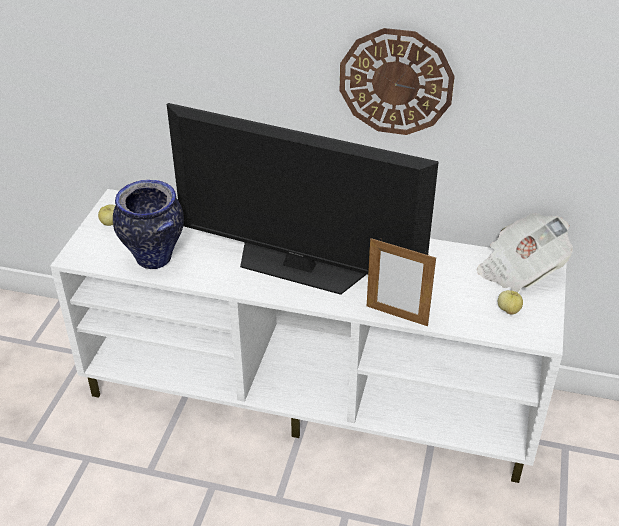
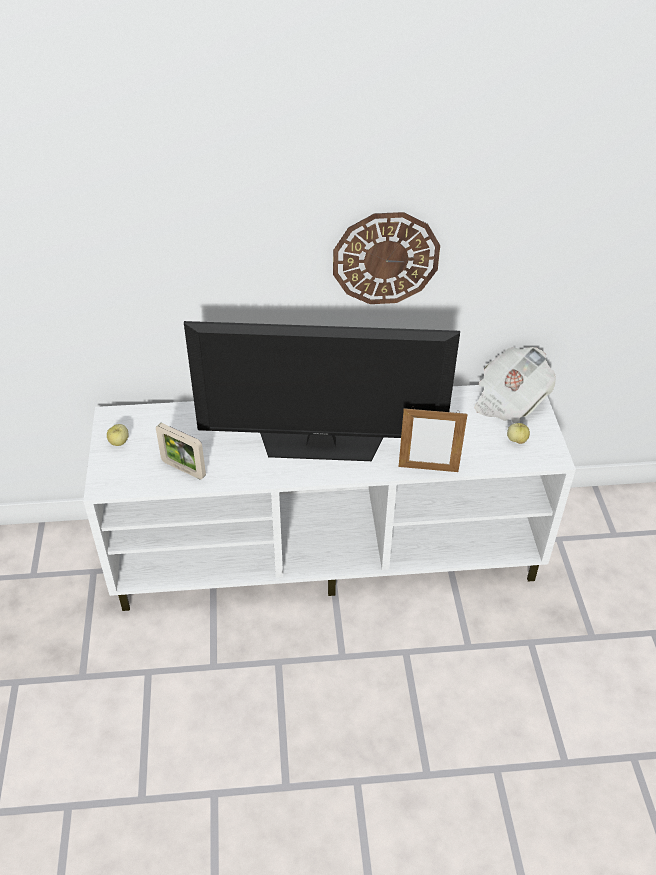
camera: 20 degrees left, 5 degrees up
vase [113,180,184,269] -> picture frame [156,423,206,479]

